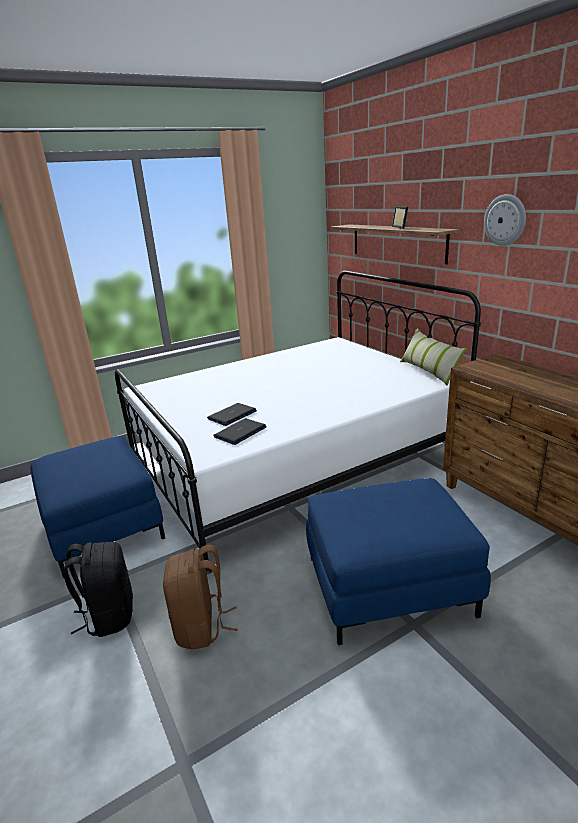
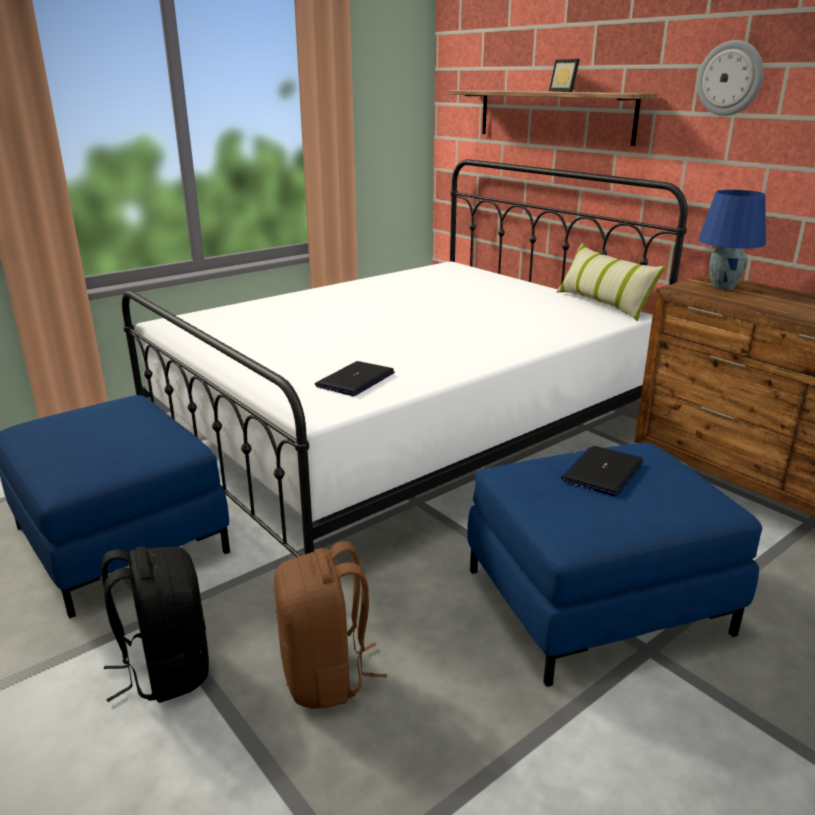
camera: 10 degrees left, 0 degrees up
laptop [207,403,257,426] -> laptop moved to [561,446,643,496]
none -> blue table lamp [698,190,766,290]

